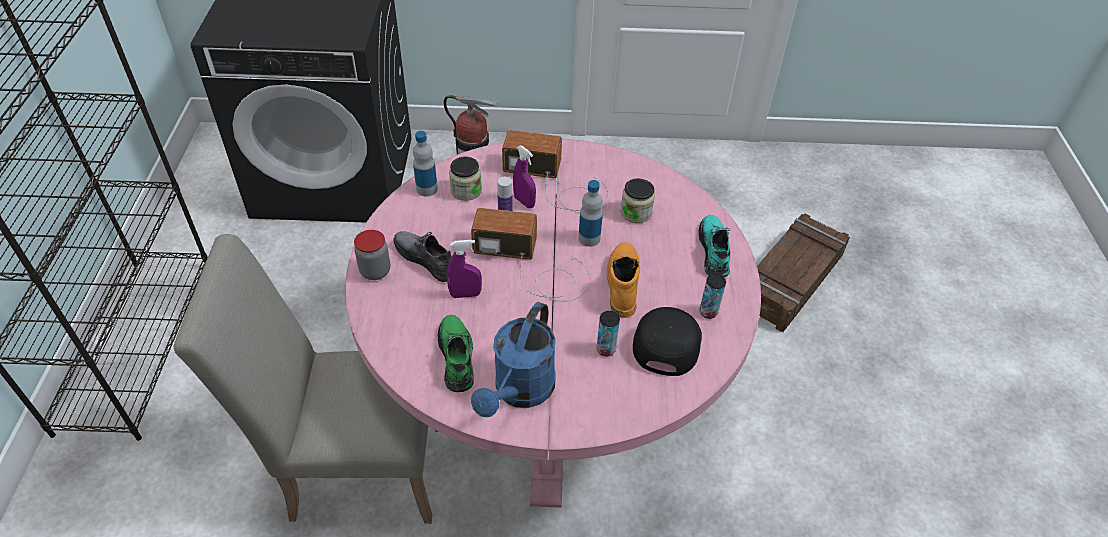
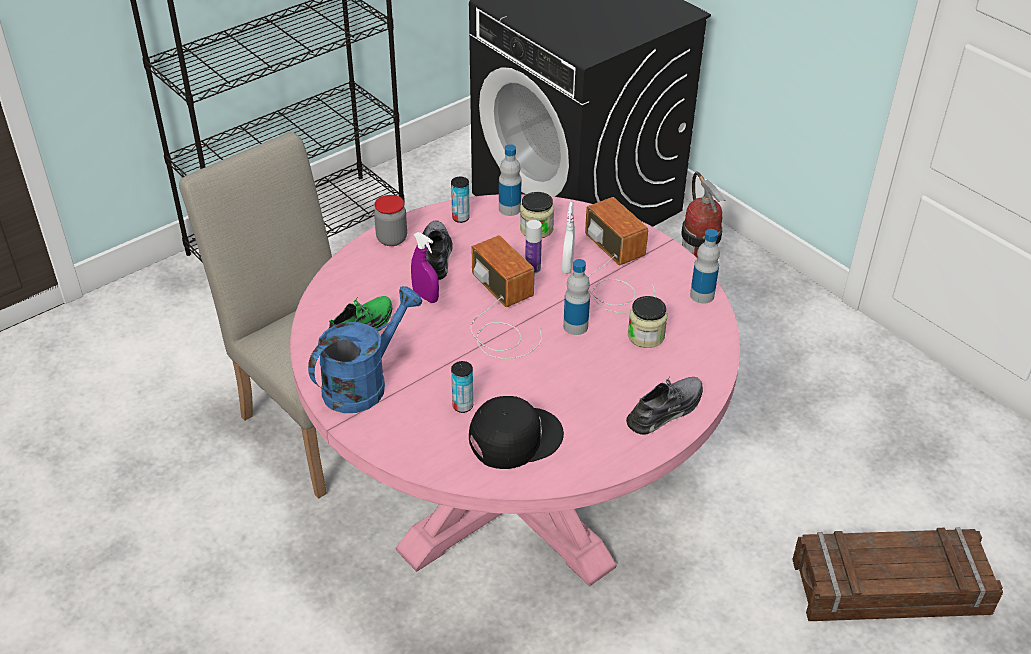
camera: 50 degrees right, 5 degrees down
blue watering can [471,302,556,417] -> blue watering can turned 150 degrees clockwise [308,286,422,413]
purple spray bottle [513,145,536,208] -> white spray bottle [562,202,575,274]
orange boot [607,242,640,318] -> none
turquoise shoe [699,215,731,277] -> grey shoe [626,376,703,435]
can [700,274,726,319] -> can moved to [451,177,470,223]
none -> bottle [690,229,720,304]

